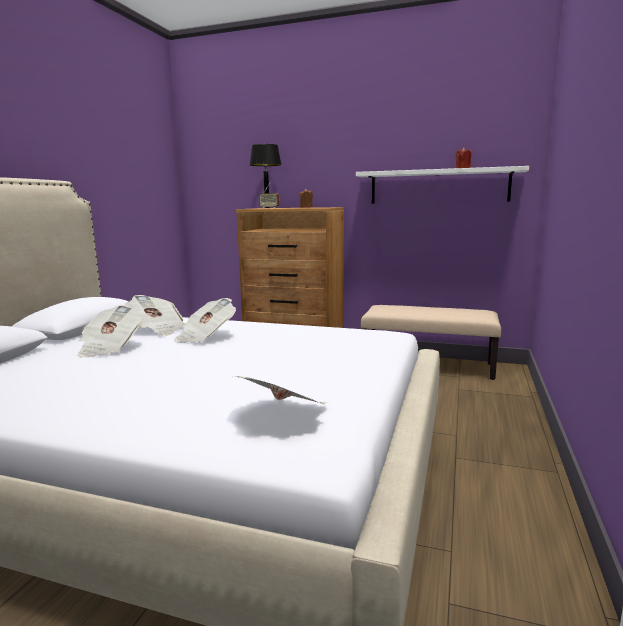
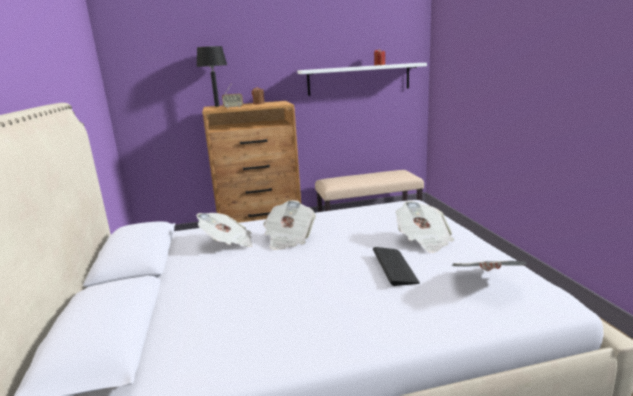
camera: 30 degrees left, 5 degrees up
newspaper [78,305,143,358] -> newspaper moved to [395,201,454,253]
none -> keyboard [373,247,420,286]

